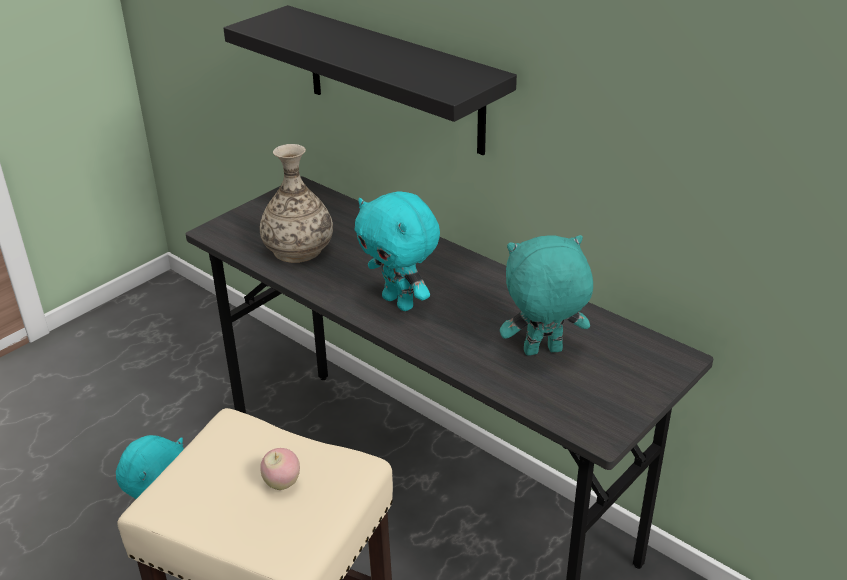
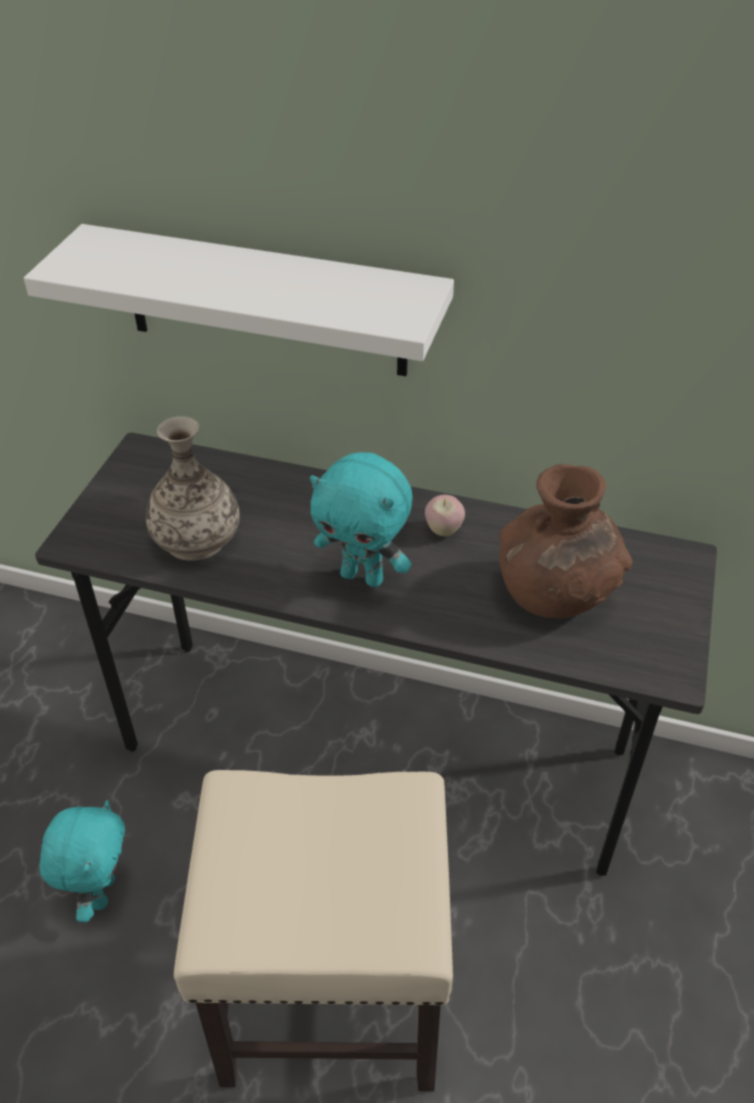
camera: 25 degrees left, 10 degrees up
black shelf [223,5,517,155] -> white shelf [24,224,454,376]
apple [260,448,300,490] -> apple moved to [425,495,465,537]
turquoise plush toy [500,235,593,355] -> brown vase [499,464,633,618]

